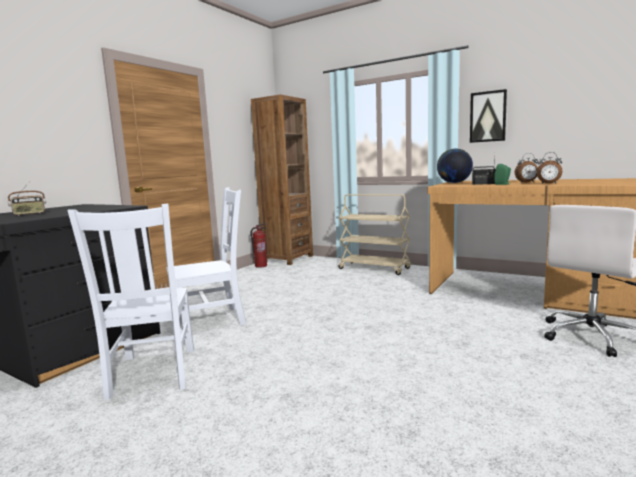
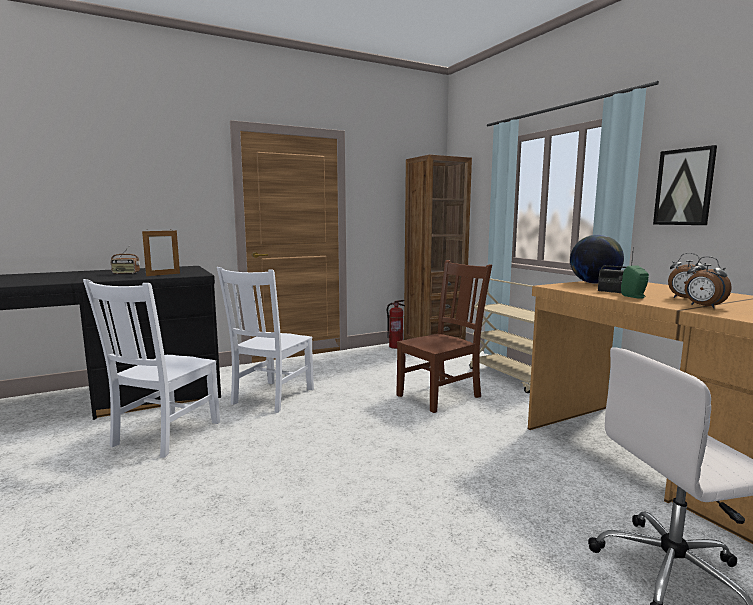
camera: 30 degrees right, 0 degrees up
white chair [167,187,246,334] -> white chair turned 105 degrees clockwise [217,267,314,413]
none -> picture frame [142,231,180,276]
none -> brown chair [396,260,492,413]

